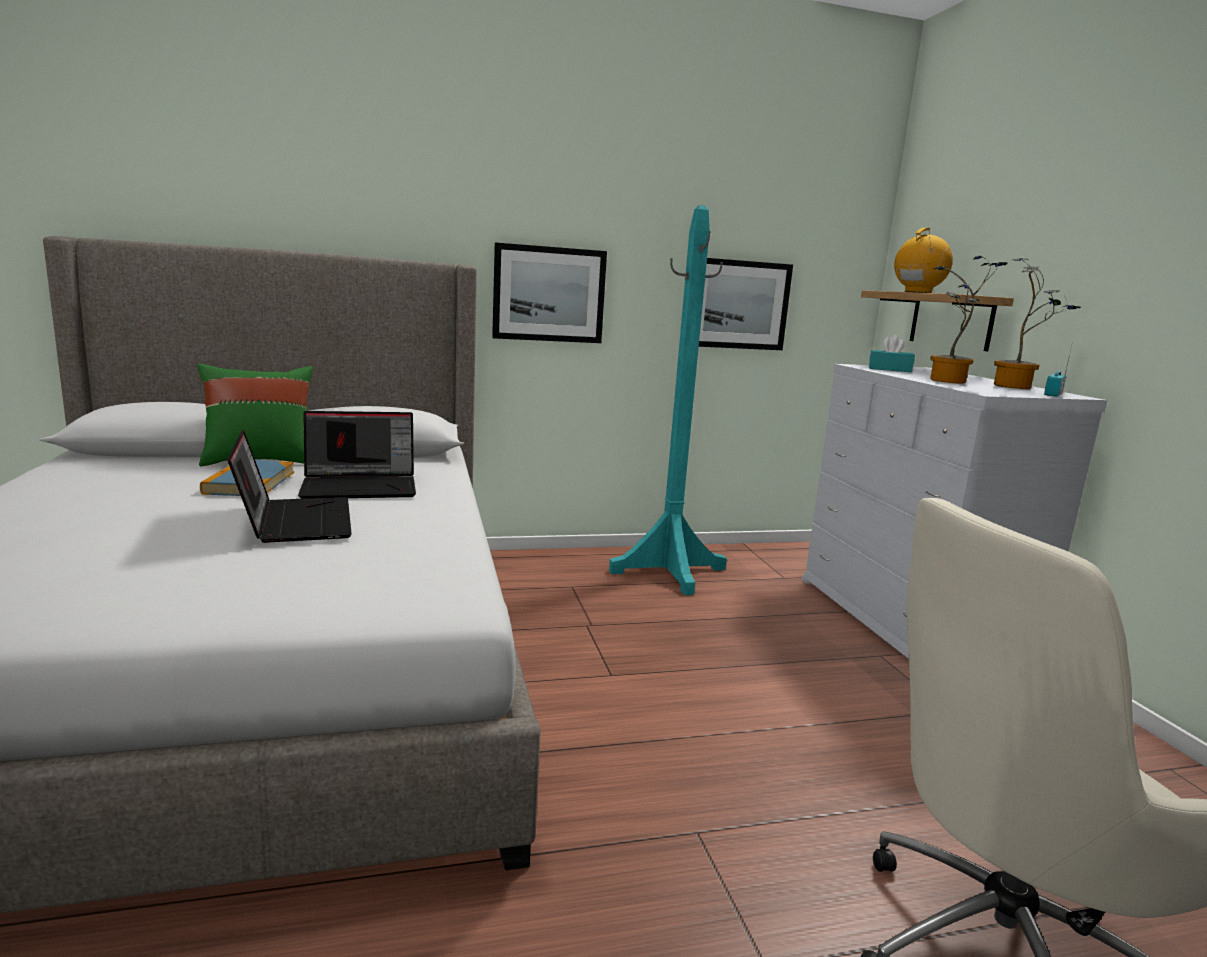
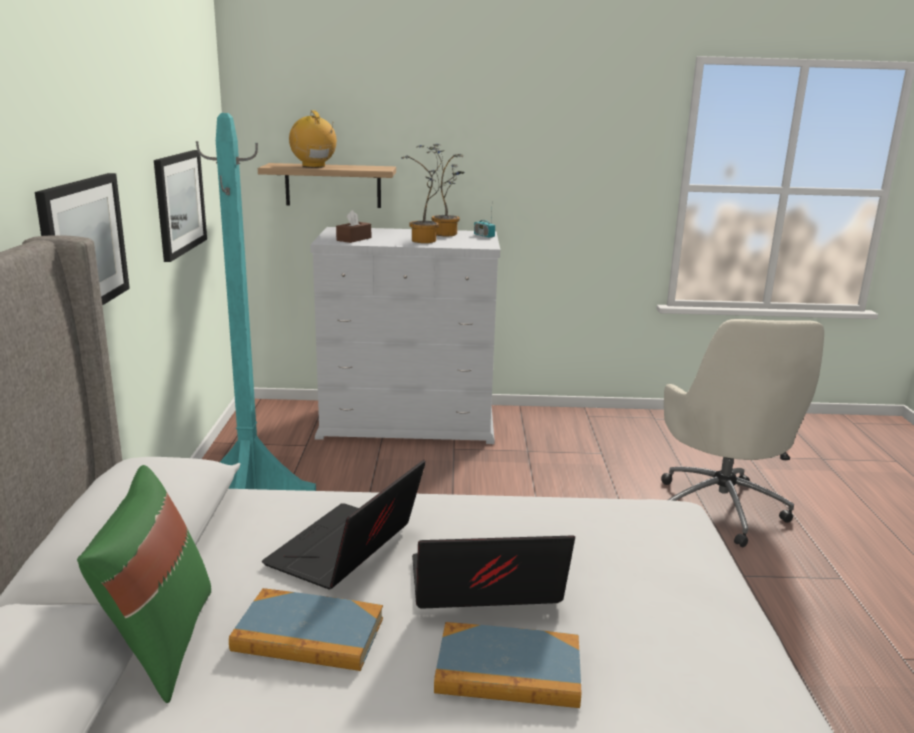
camera: 75 degrees left, 5 degrees up
laptop [298,411,416,499] -> laptop turned 150 degrees counterclockwise [262,460,426,589]
turquoise tissue box [869,335,915,373] -> brown tissue box [336,210,371,243]
none -> book [434,622,581,708]

